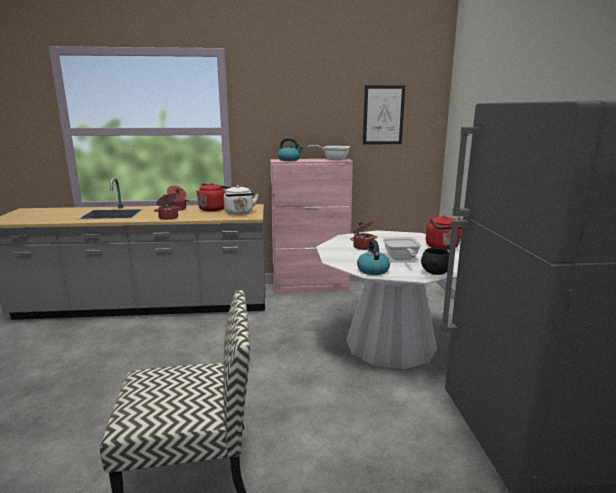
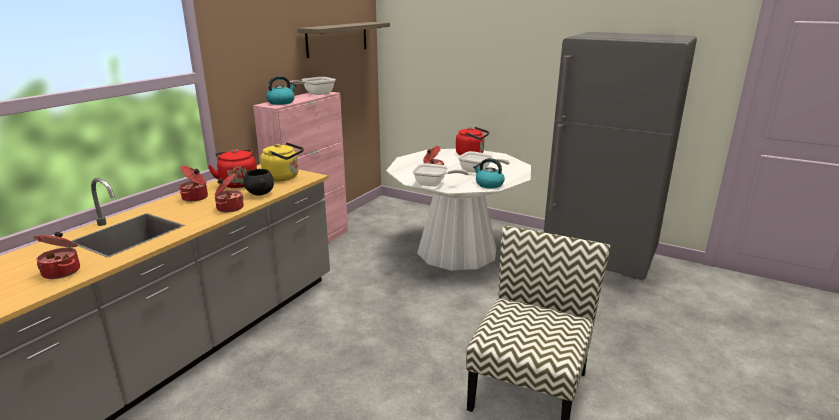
camera: 55 degrees left, 5 degrees up
white kettle [224,185,259,215] -> yellow kettle [260,142,304,181]
picture [363,85,405,145] -> shelf [297,22,390,58]
black bowl [421,248,449,275] -> black bowl moved to [244,169,274,196]
none -> cooking pot [34,232,80,279]
none -> frying pan [412,163,469,187]

